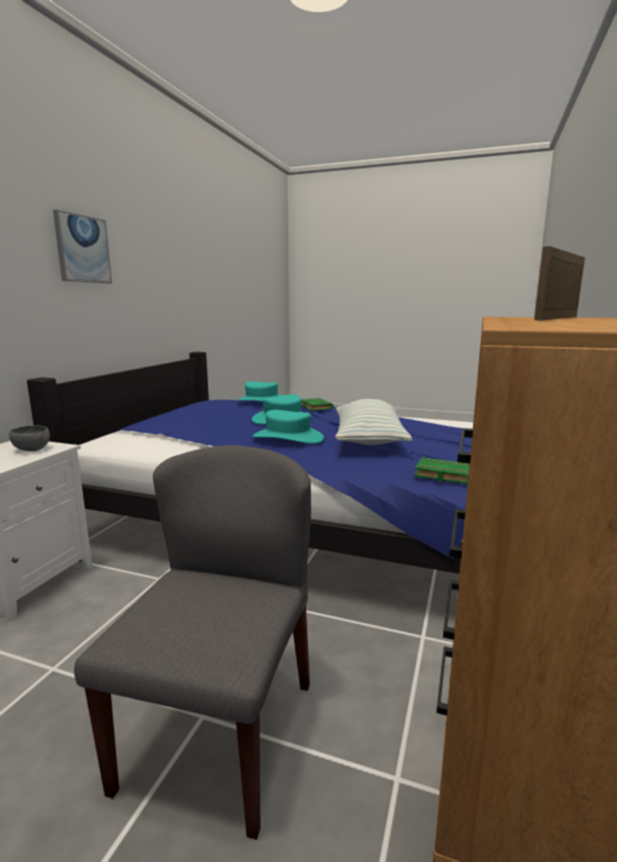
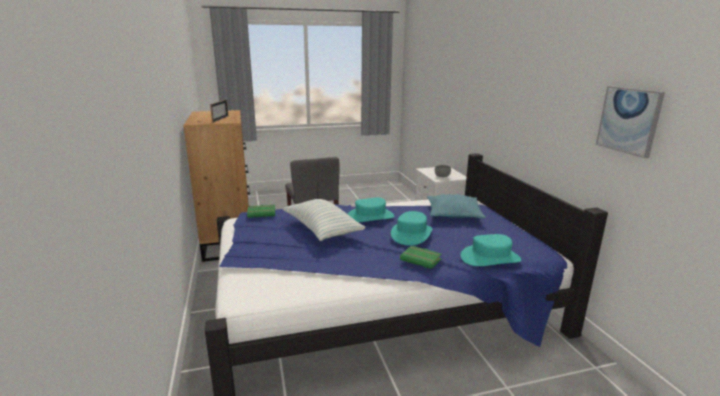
camera: 145 degrees right, 5 degrees up
picture [53,209,112,283] -> picture moved to [596,86,665,158]
none -> turquoise pillow [427,194,486,218]

